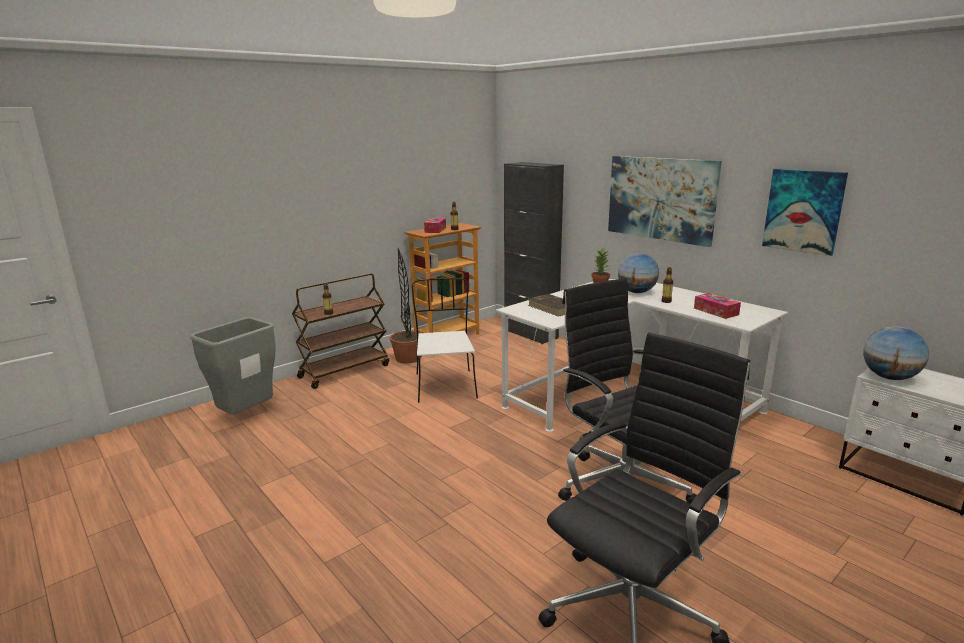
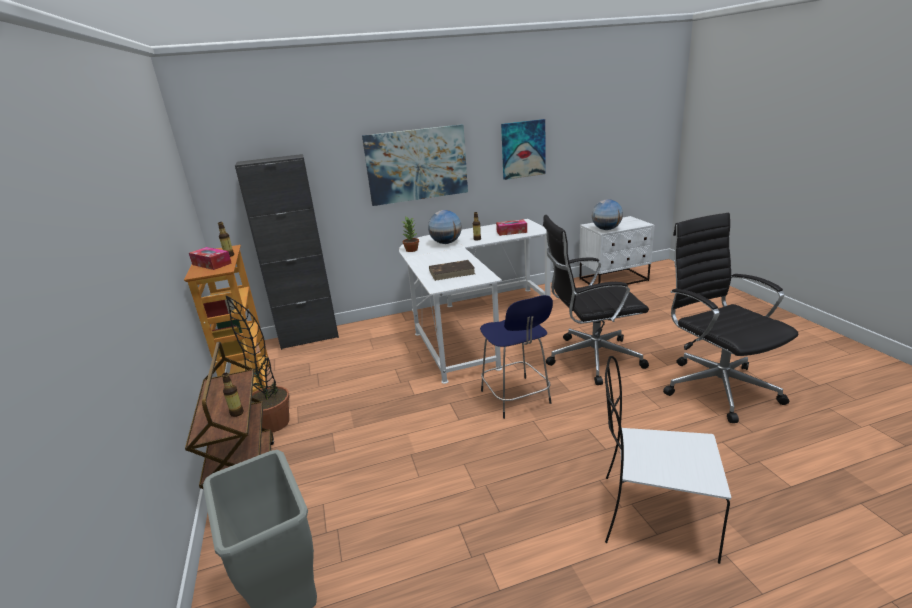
camera: 65 degrees left, 5 degrees up
white chair [412,278,478,403] -> white chair moved to [605,356,731,564]
none -> blue stool [480,295,553,419]

